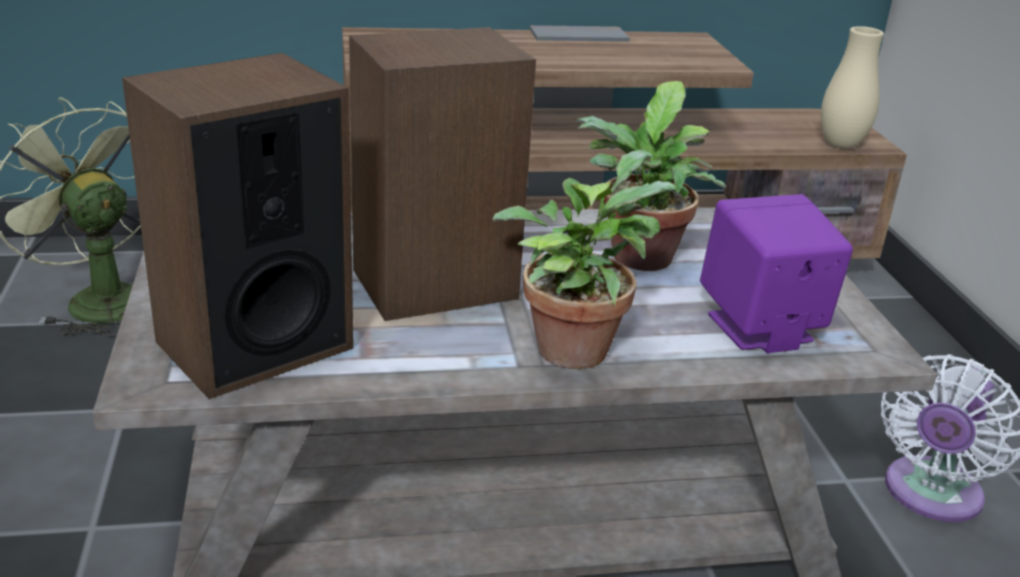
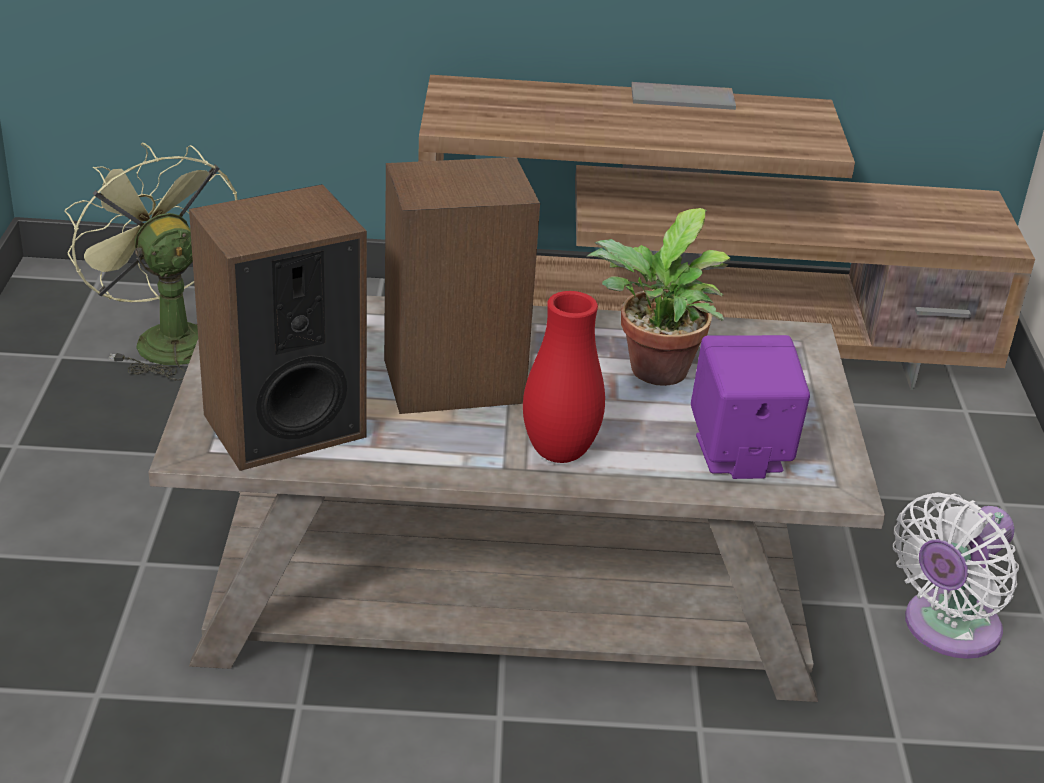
camera: 10 degrees right, 5 degrees up
potted plant [493,150,676,369] -> red vase [523,291,605,463]
beige vase [821,26,884,149] -> none

